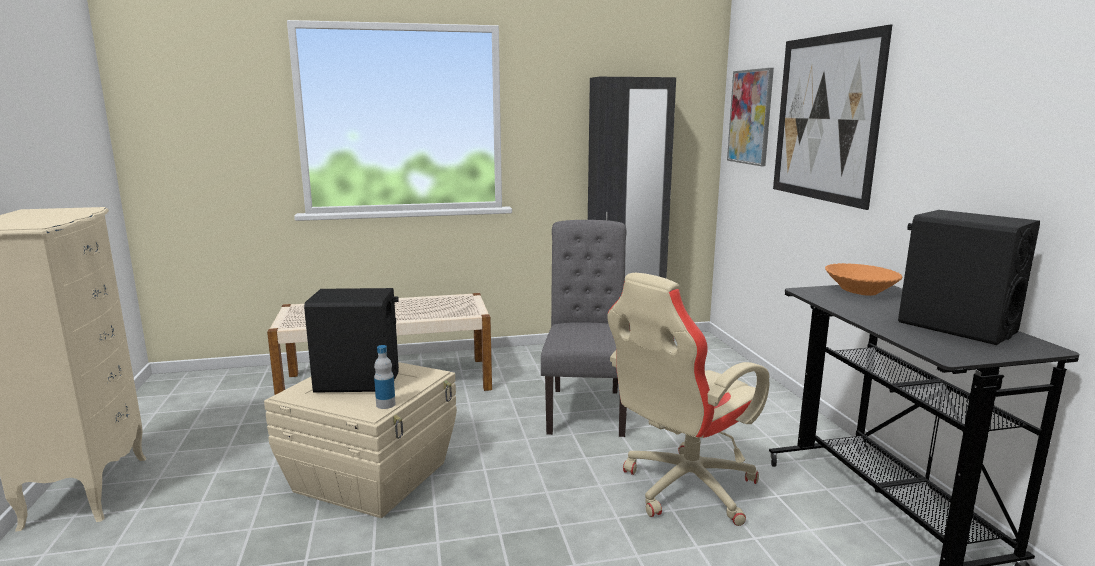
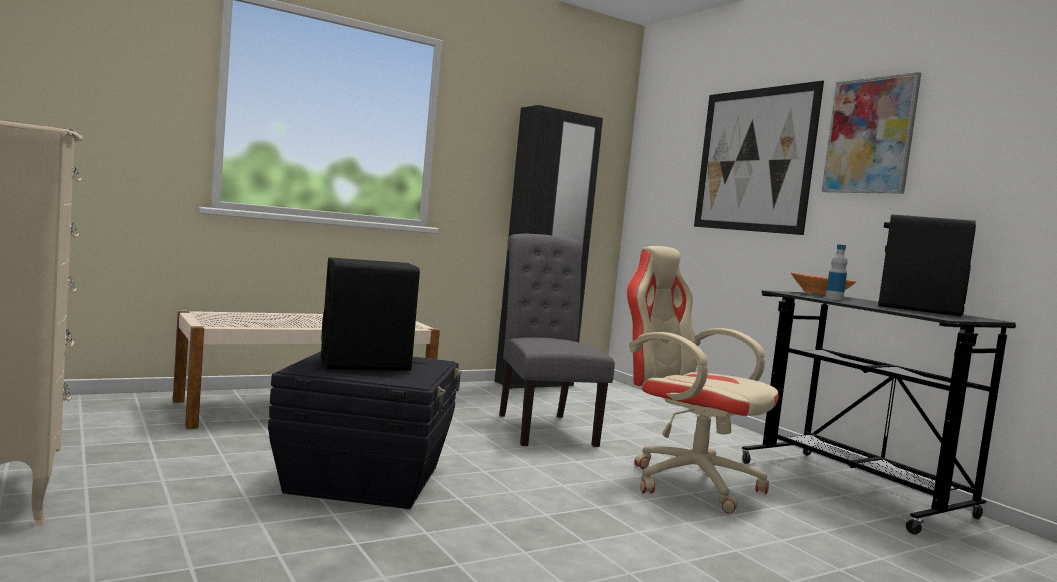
camera: 20 degrees left, 10 degrees down
beige storage box [264,362,457,518] -> black storage box [268,351,462,509]
bottle [374,345,395,409] -> bottle moved to [826,244,847,300]
beige office chair [607,273,769,526] -> beige office chair turned 105 degrees clockwise [627,246,778,514]
picture [727,68,774,166] -> picture moved to [821,72,921,194]

